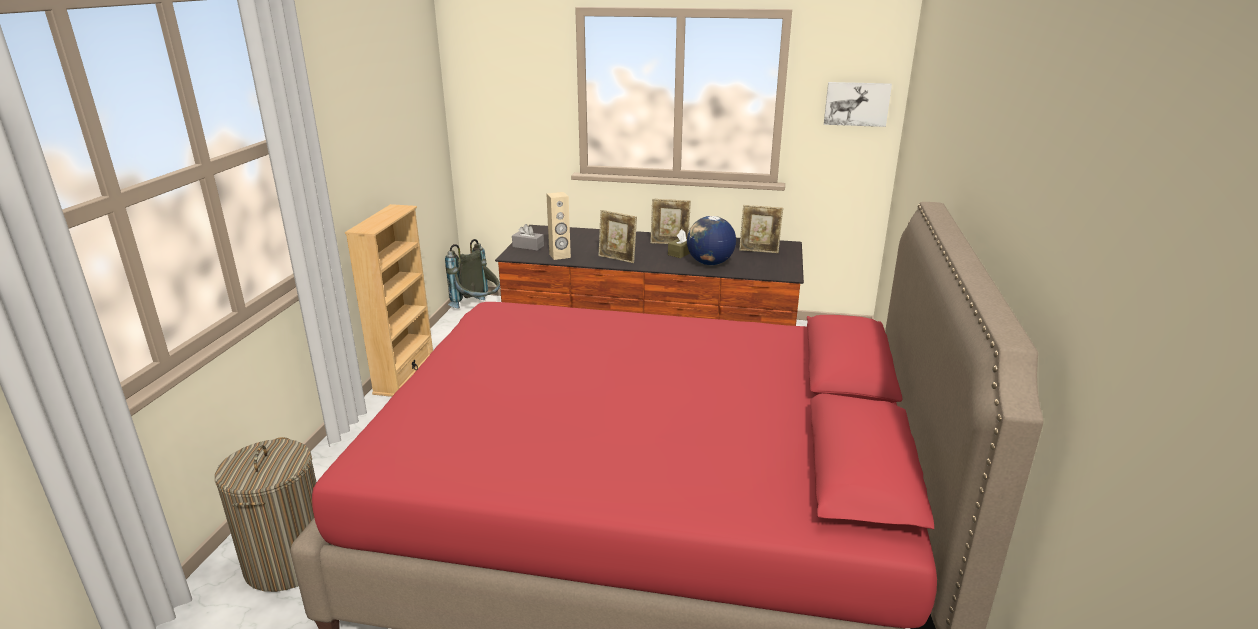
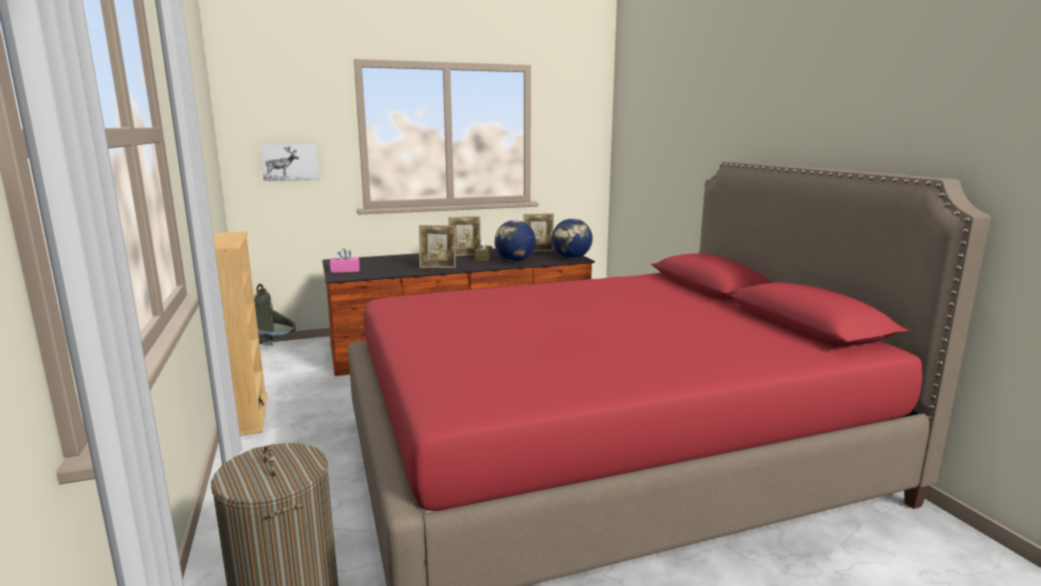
camera: 30 degrees left, 10 degrees down
grey tissue box [512,224,544,251] -> pink tissue box [330,248,360,273]
beige speaker [546,192,571,260] -> none
picture [824,82,892,127] -> picture moved to [260,144,319,181]
none -> globe [552,218,593,259]

